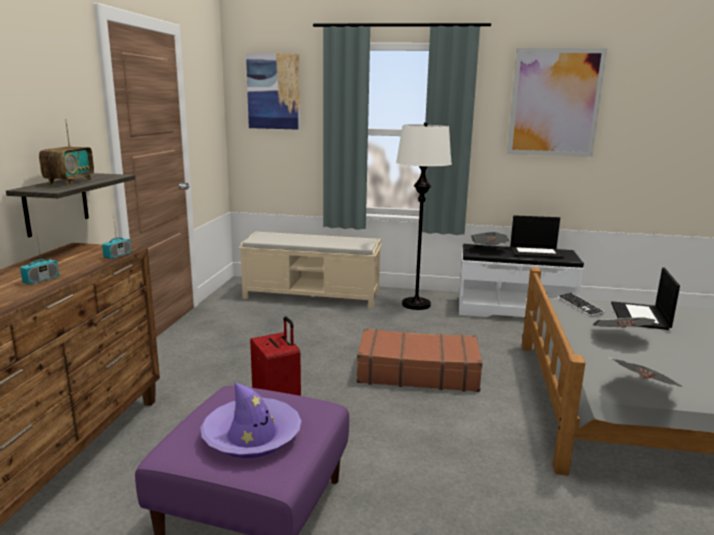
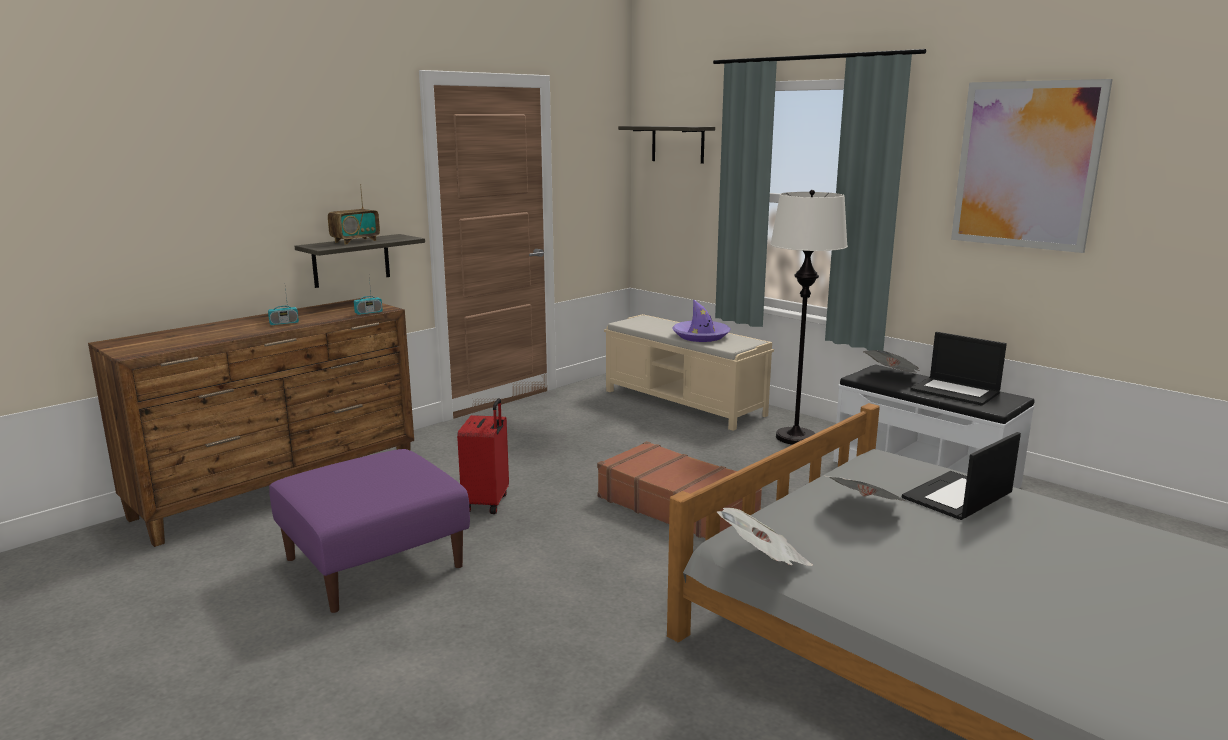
camera: 35 degrees right, 0 degrees up
purple hat [200,382,302,458] -> purple hat moved to [672,299,731,342]
picture [246,53,300,130] -> shelf [618,126,715,164]
keyboard [557,293,605,316] -> none

